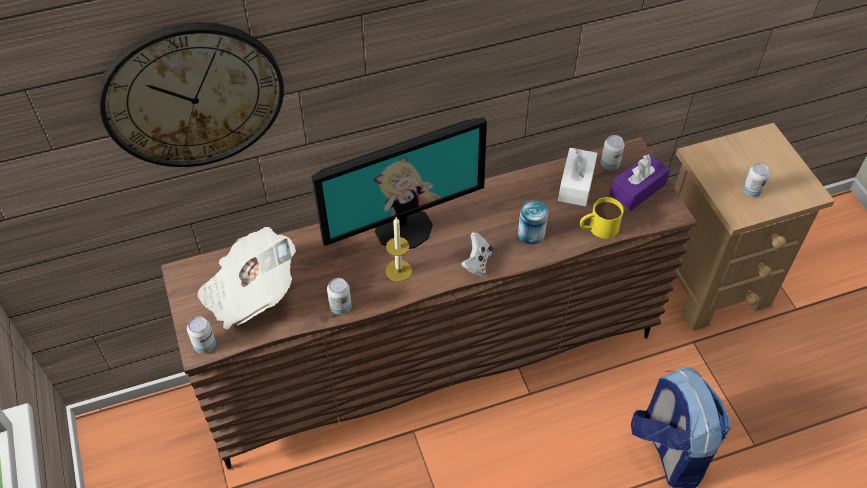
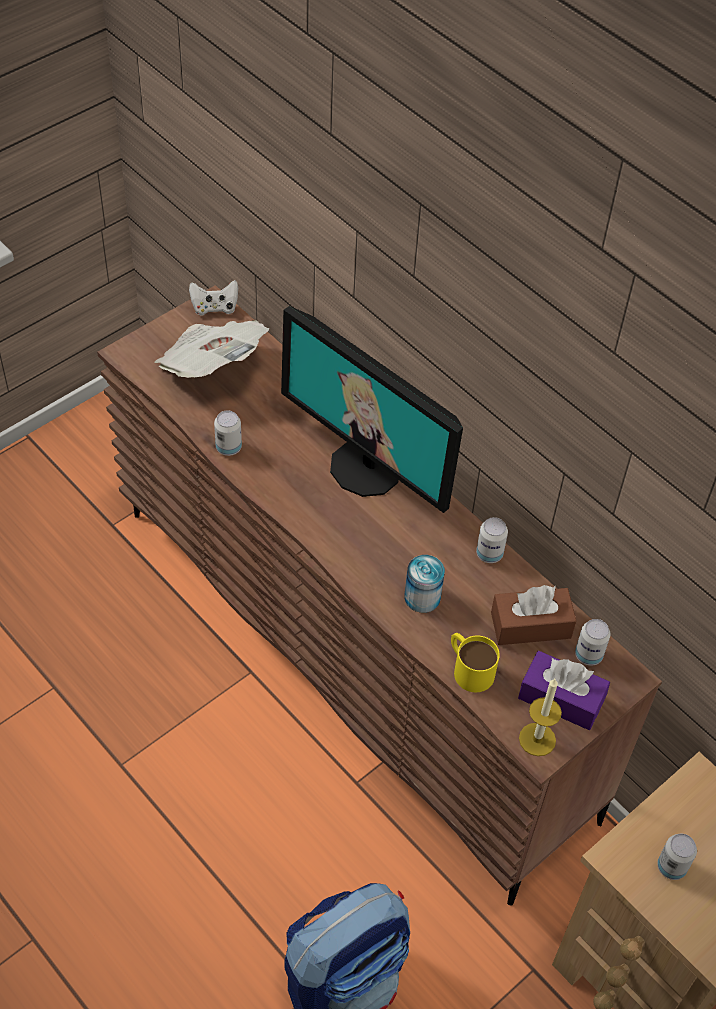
camera: 65 degrees right, 0 degrees up
wall clock [98,22,284,167] -> none
can [187,316,216,353] -> can moved to [476,517,508,563]
candle [386,217,412,282] -> candle moved to [519,679,562,756]
white game controller [461,232,493,276] -> white game controller moved to [189,280,238,316]
white tissue box [558,148,597,206] -> brown tissue box [491,585,577,645]

